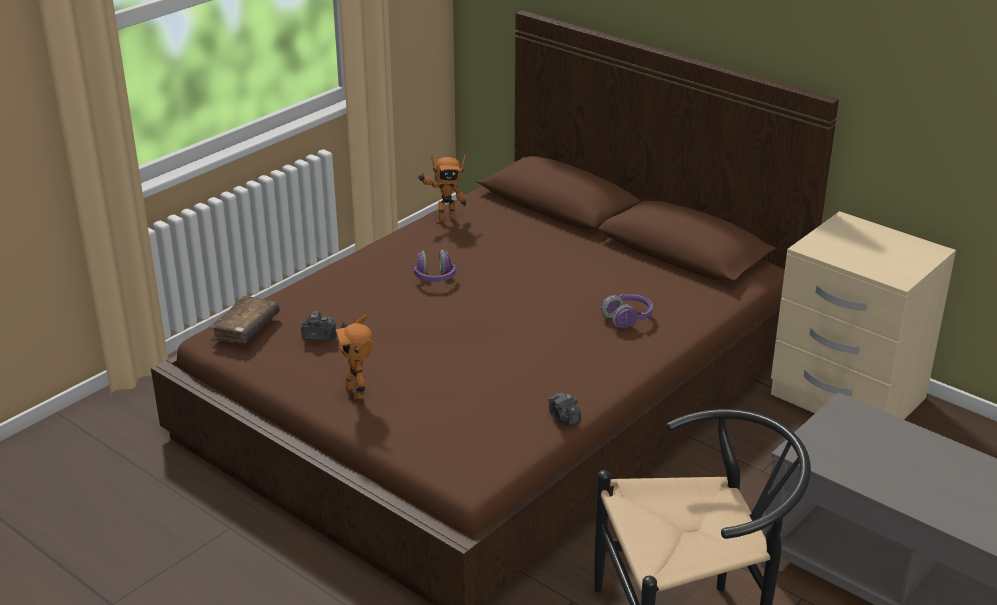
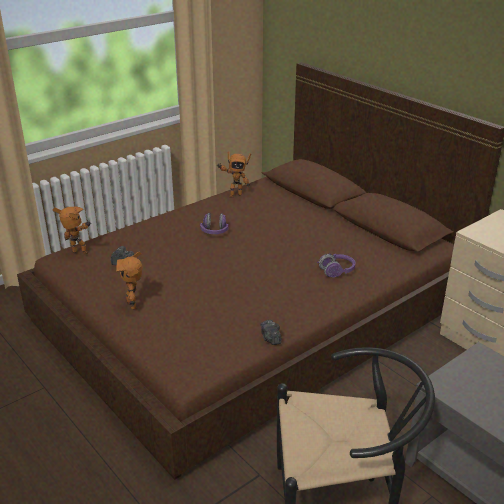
camera: 10 degrees right, 0 degrees up
brown book [209,295,280,344] -> toy robot [53,206,91,254]

